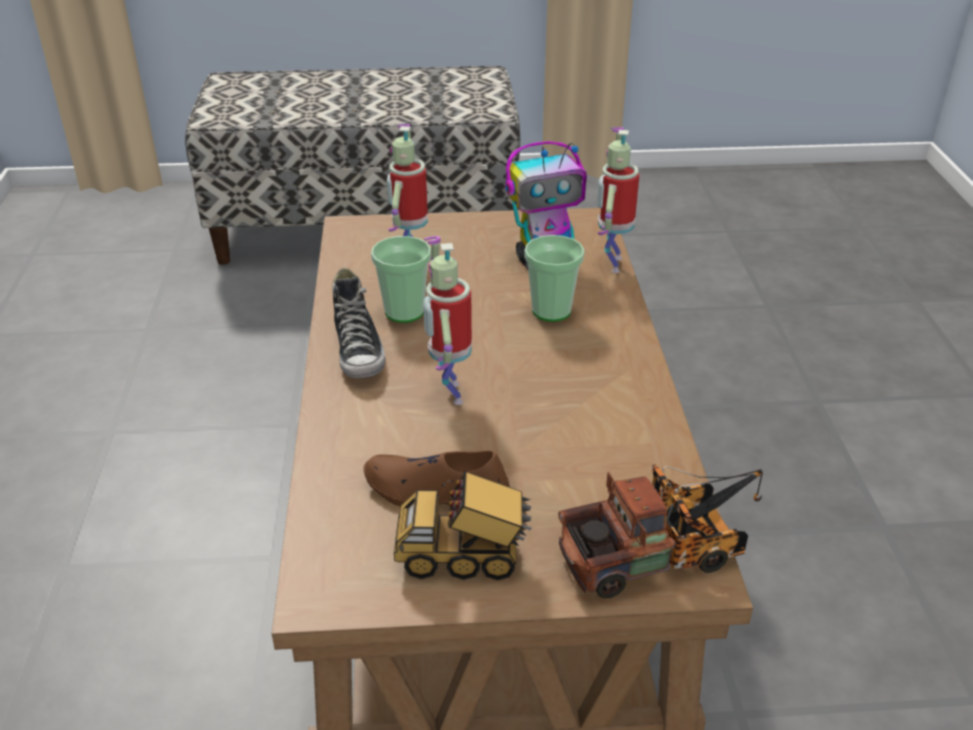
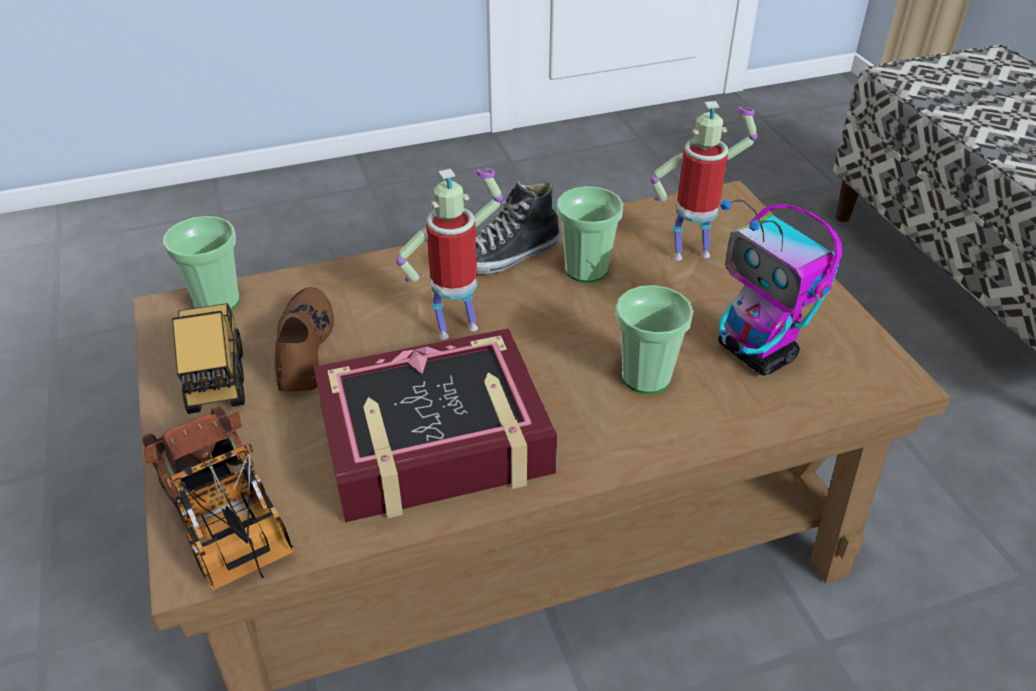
camera: 75 degrees right, 5 degrees up
toy robot [597,127,639,273] -> none
none -> cup [163,216,240,310]
none -> book [314,328,557,522]

